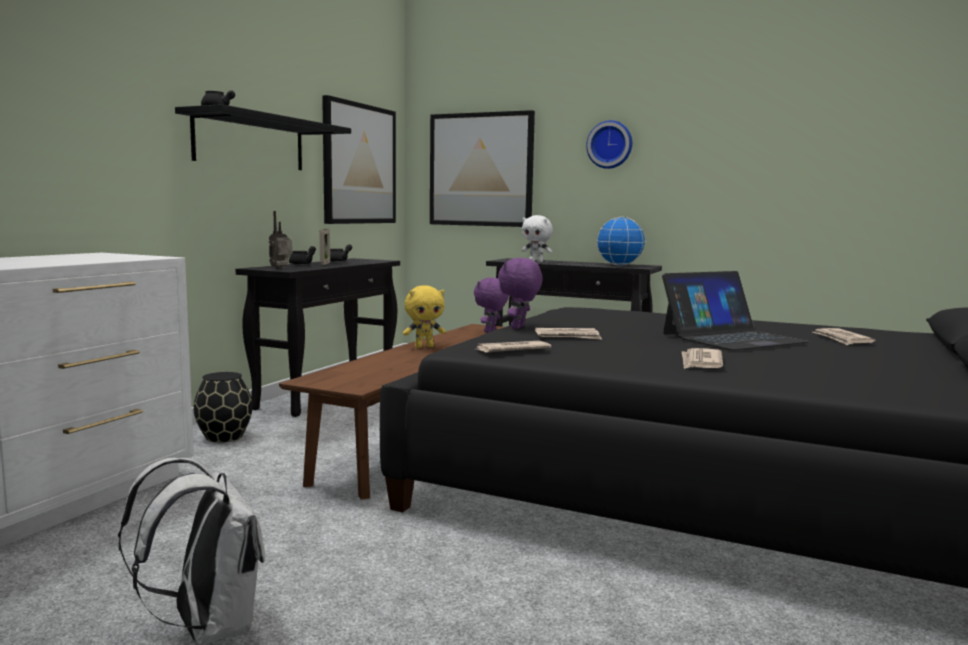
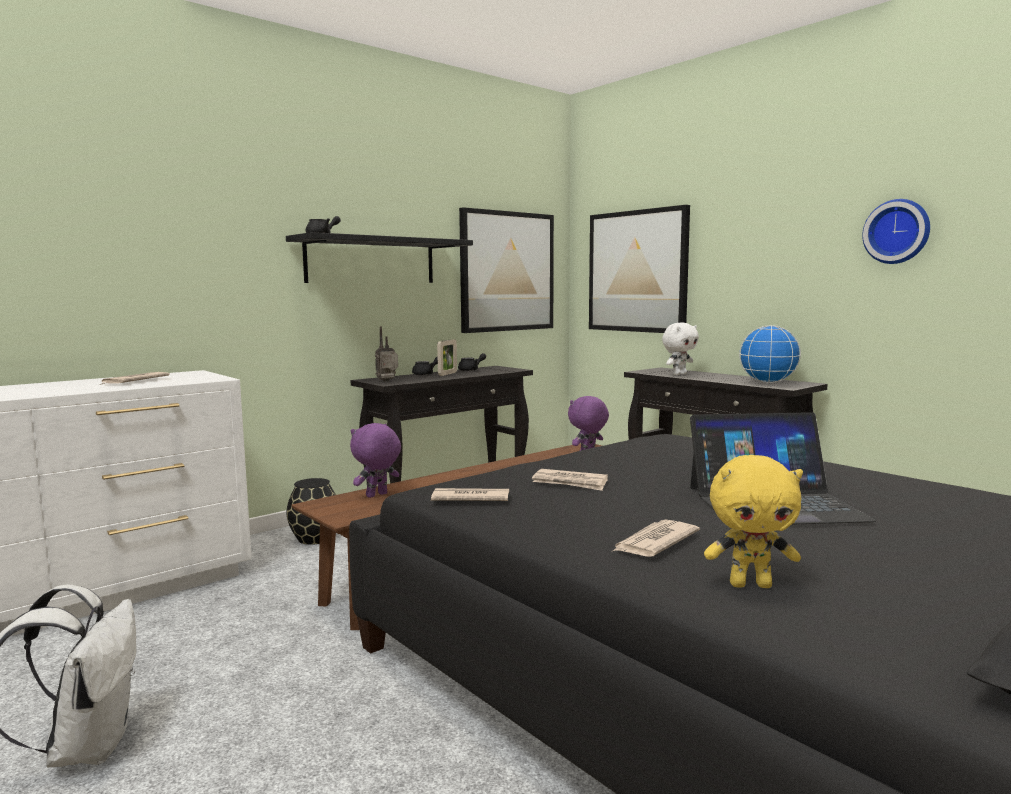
camera: 25 degrees right, 0 degrees up
yellow plush toy [403,285,446,348] -> yellow plush toy moved to [704,455,803,588]
purple plush toy [498,258,543,329] -> purple plush toy moved to [350,423,401,498]
white plush toy [521,215,553,262] -> white plush toy turned 90 degrees counterclockwise [662,323,699,375]
wall clock [586,120,632,169] -> wall clock moved to [862,199,930,264]
newspaper [813,328,876,345] -> newspaper moved to [100,372,170,385]

